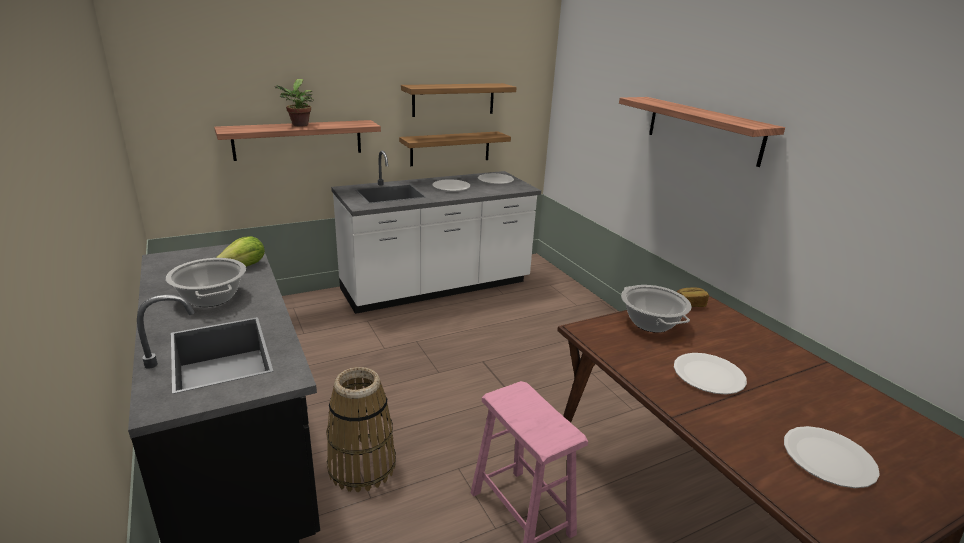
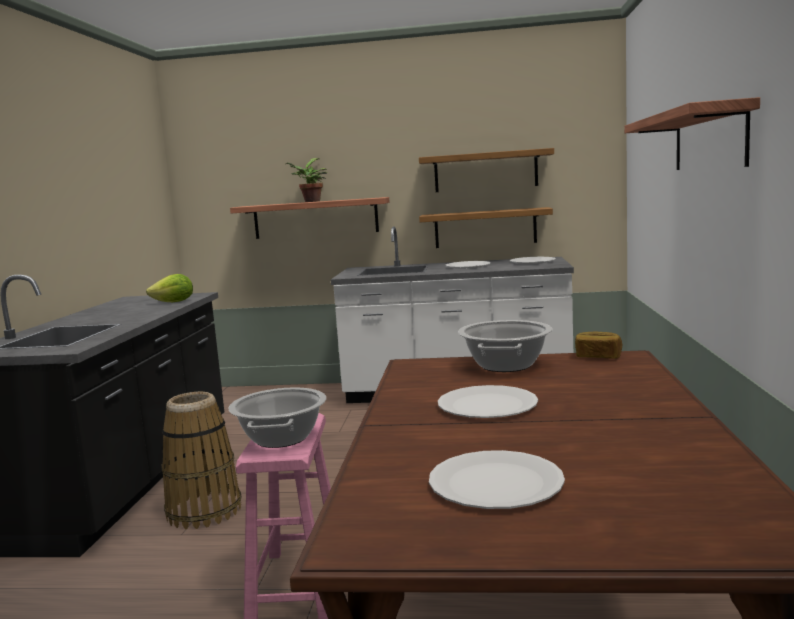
camera: 35 degrees right, 15 degrees down
cooking pot [166,258,246,307] -> cooking pot moved to [228,387,326,448]

